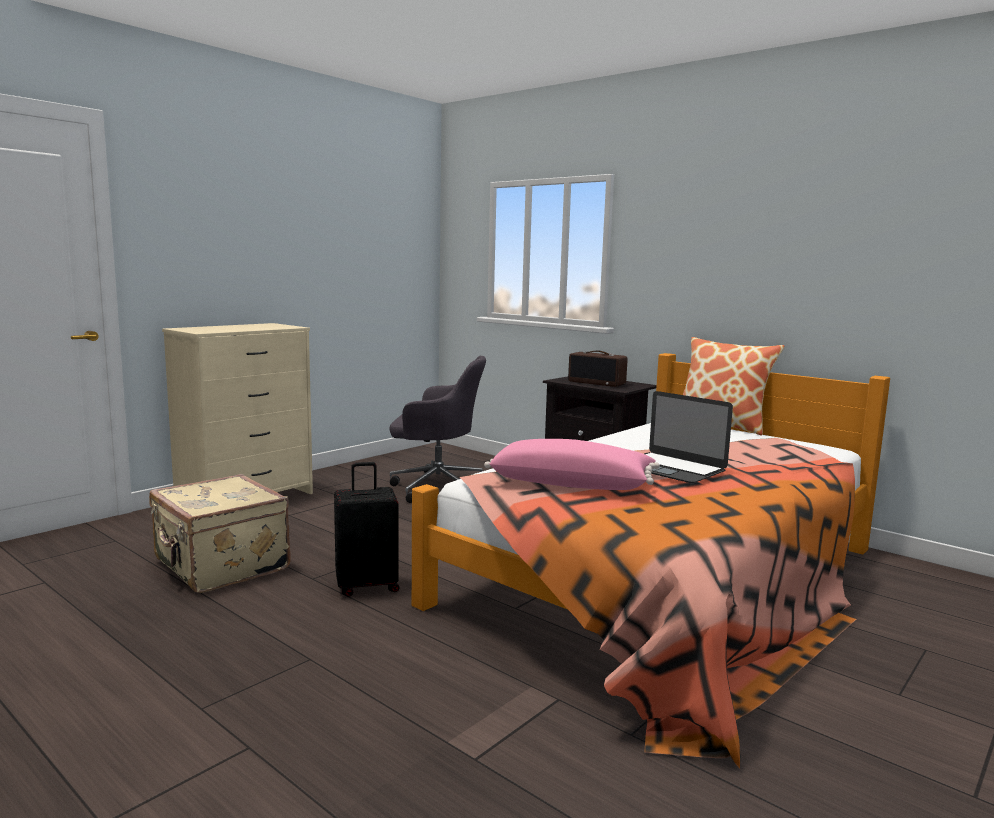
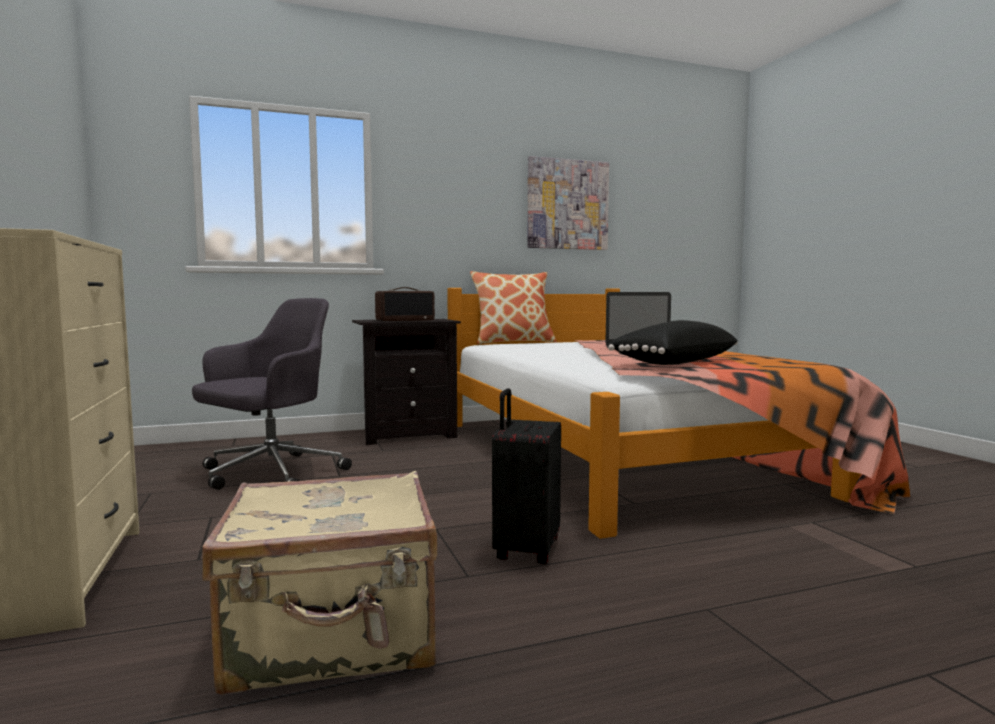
camera: 60 degrees left, 5 degrees down
pink pillow [484,439,660,490] -> black pillow [607,320,738,365]
none -> picture [528,156,609,250]

